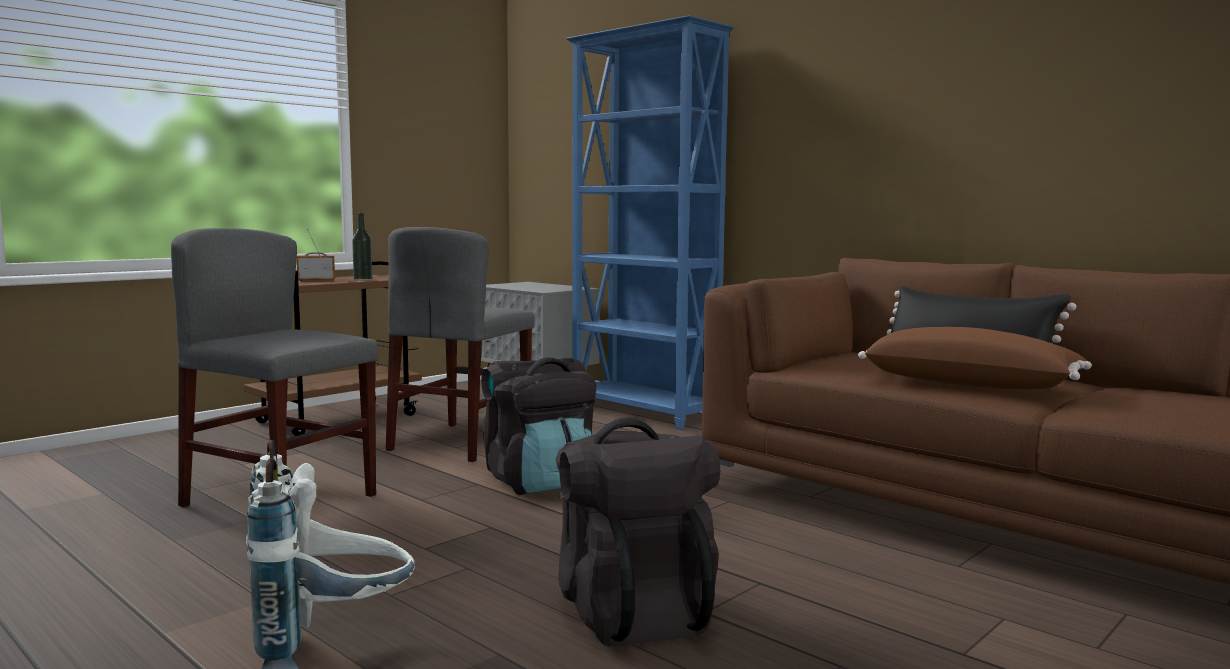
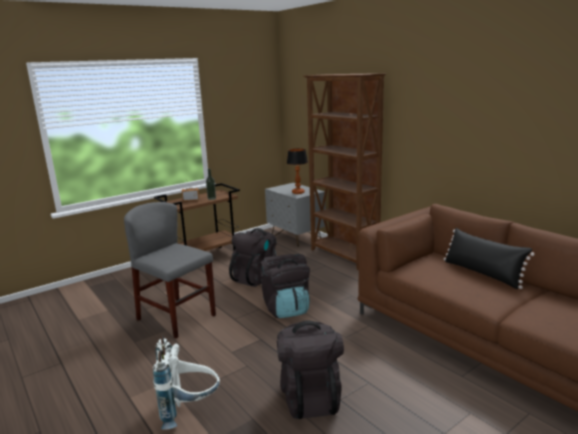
camera: 10 degrees right, 10 degrees up
grey chair [386,227,535,462] -> black backpack [229,228,276,287]
blue bookcase [565,15,734,430] -> brown bookcase [304,73,386,271]
brown pillow [858,327,1092,389] -> none
none -> table lamp [287,148,308,194]

